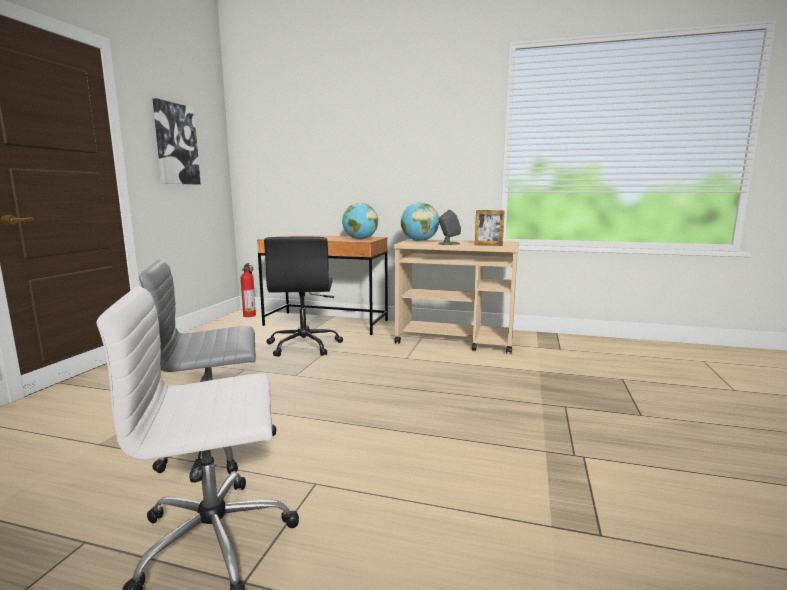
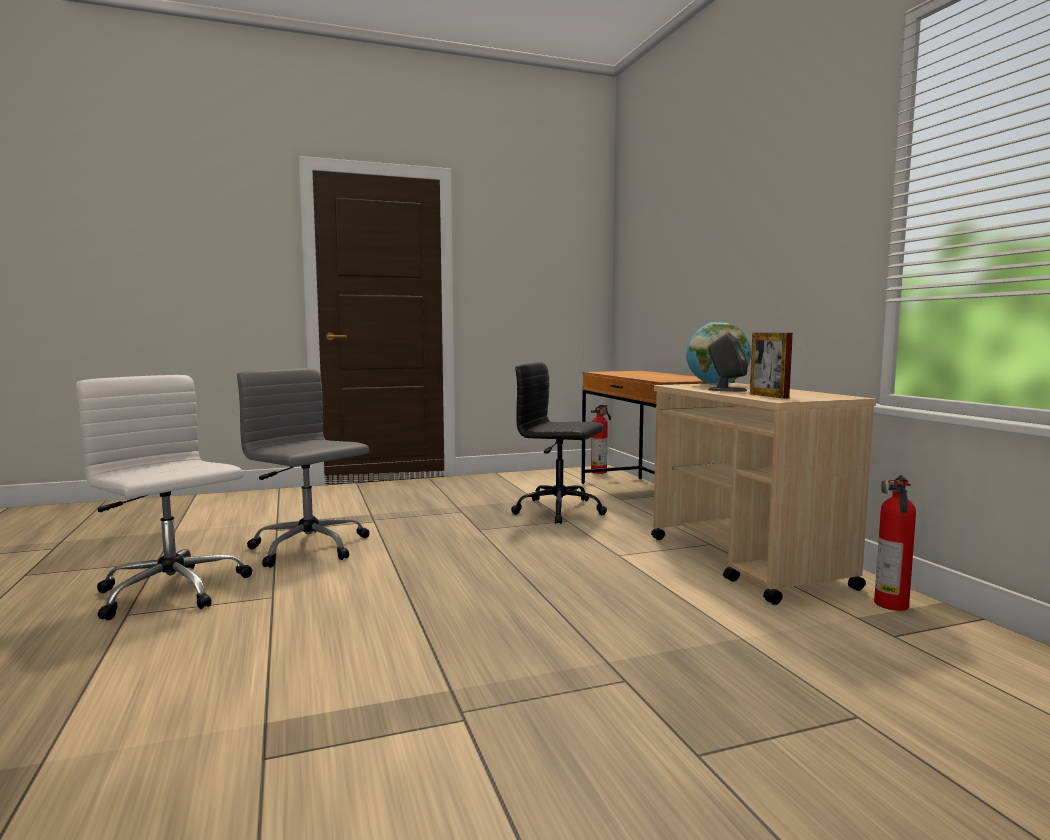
camera: 55 degrees right, 5 degrees down
picture [153,98,201,185] -> none
black office chair [264,236,343,357] -> black office chair turned 60 degrees clockwise [511,362,607,524]
globe [342,203,378,240] -> none
none -> fire extinguisher [874,475,916,611]

